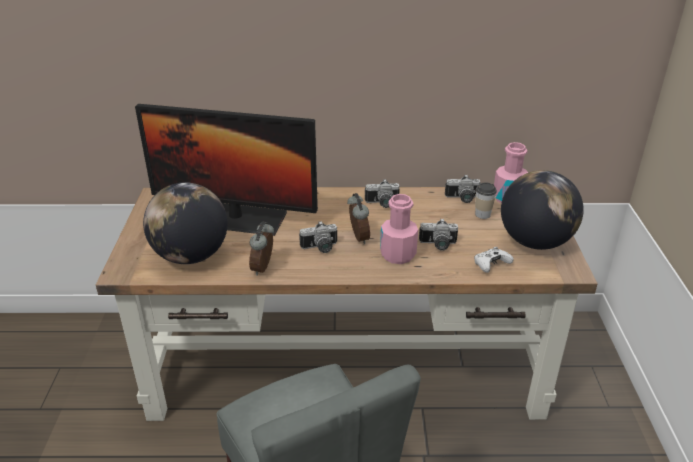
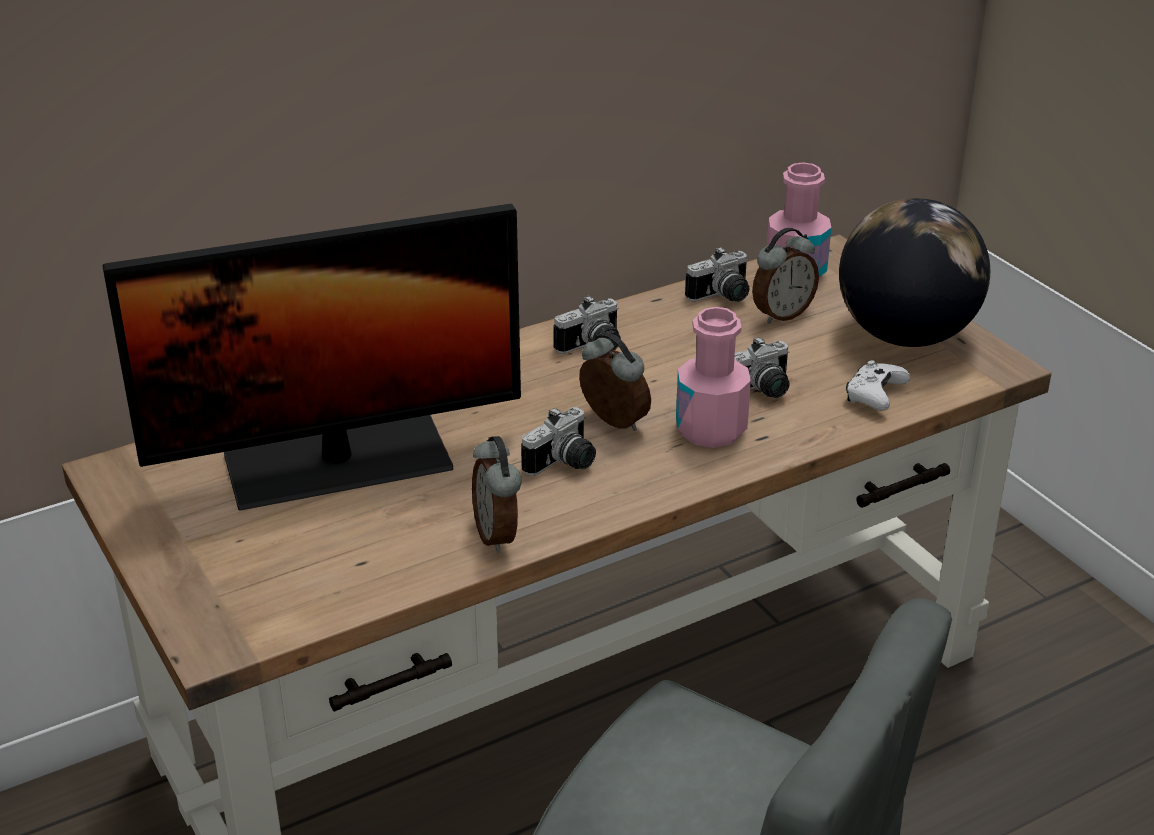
camera: 30 degrees left, 0 degrees up
globe [143,182,228,264] -> none
cup [475,182,497,219] -> alarm clock [752,228,819,323]

